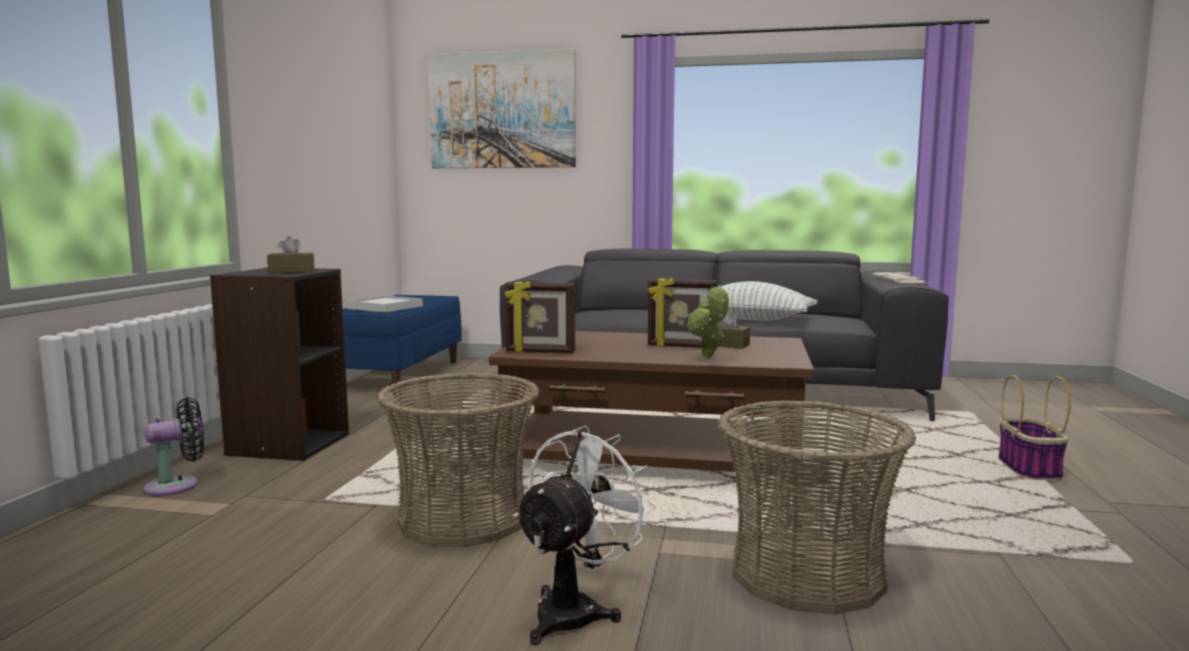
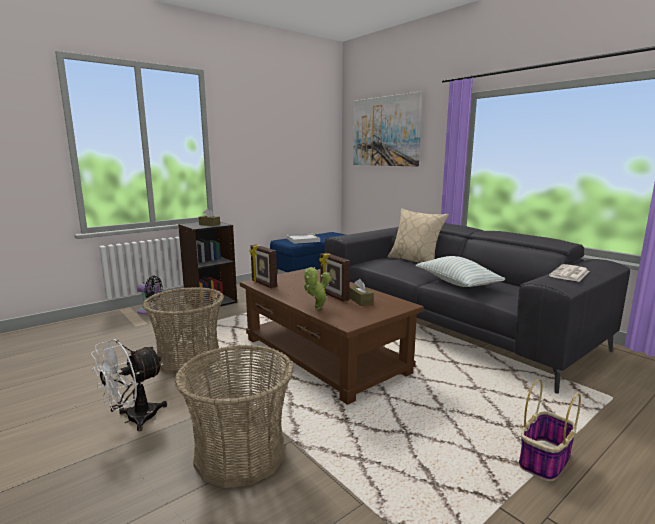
camera: 40 degrees right, 5 degrees up
white fan [513,425,656,645] -> white fan turned 150 degrees clockwise [91,339,167,431]
none -> beige pillow [388,208,449,263]

